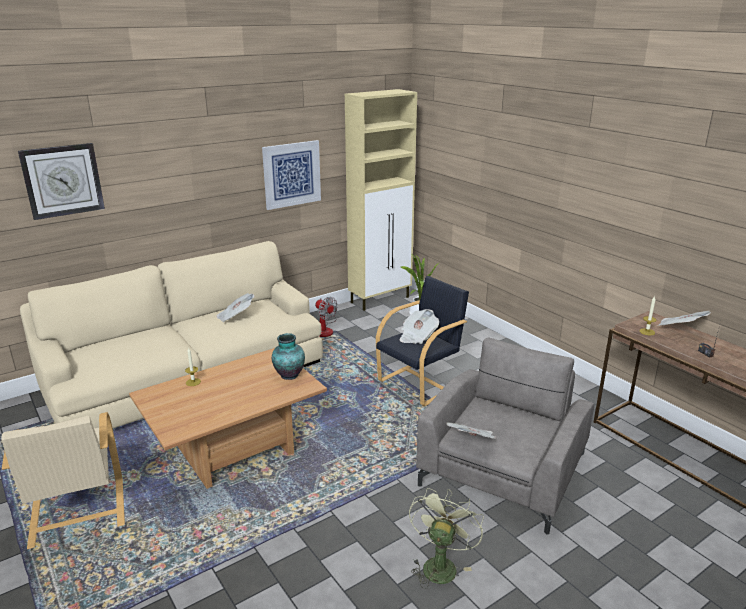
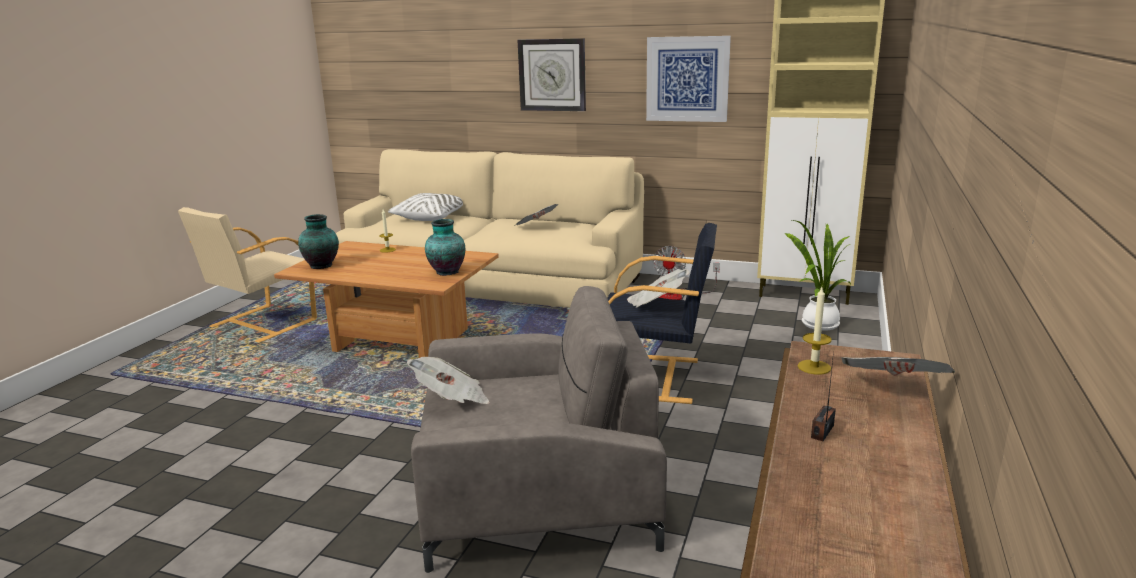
camera: 55 degrees right, 5 degrees down
wall clock [18,143,105,220] -> wall clock moved to [518,38,586,111]
green fan [409,488,484,589] -> none
none -> vase [298,214,339,269]
none -> white pillow [388,193,463,221]

